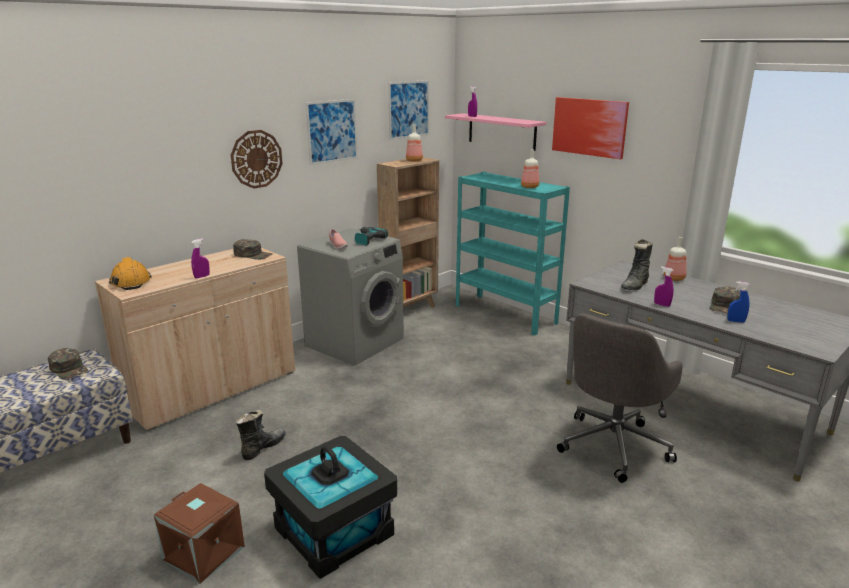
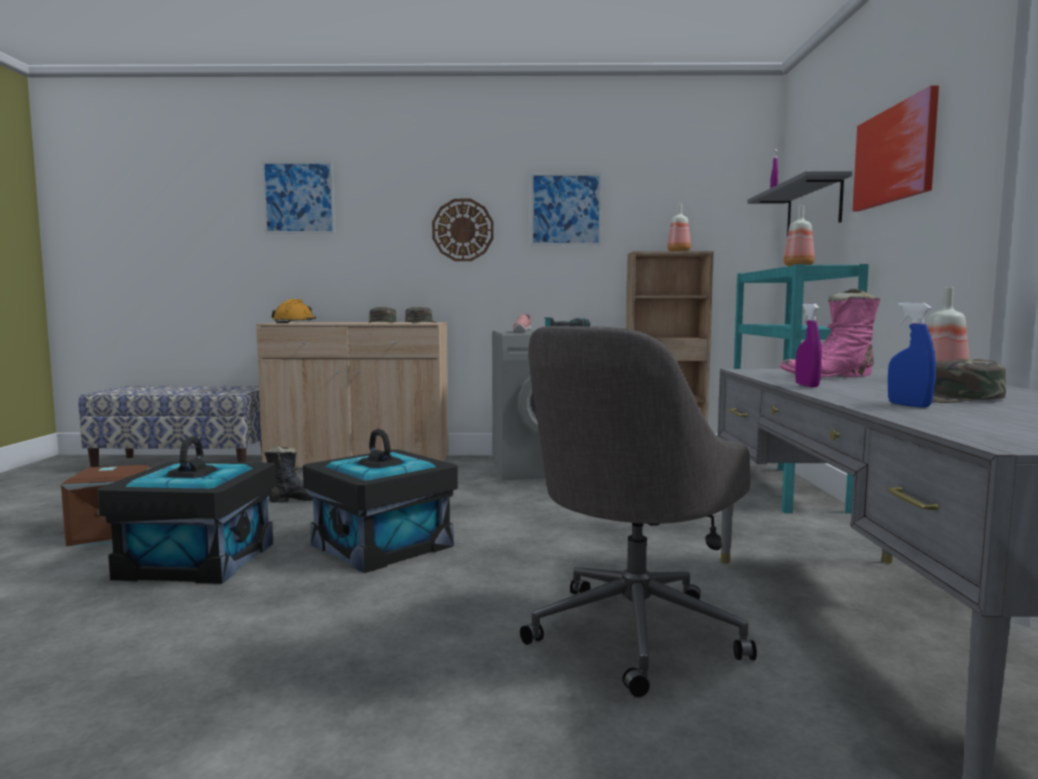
camera: 45 degrees right, 15 degrees down
green cap [48,348,88,379] -> green cap moved to [369,307,397,323]
purple spray bottle [191,239,210,279] -> none
picture [388,80,429,140] -> picture moved to [262,161,335,234]
pink shelf [445,113,546,151] -> grey shelf [747,171,852,237]
grey office chair [557,314,683,483] -> grey office chair turned 45 degrees counterclockwise [520,326,757,697]
black boot [621,239,653,290] -> pink boot [779,288,880,377]
none -> black storage box [303,429,458,573]

